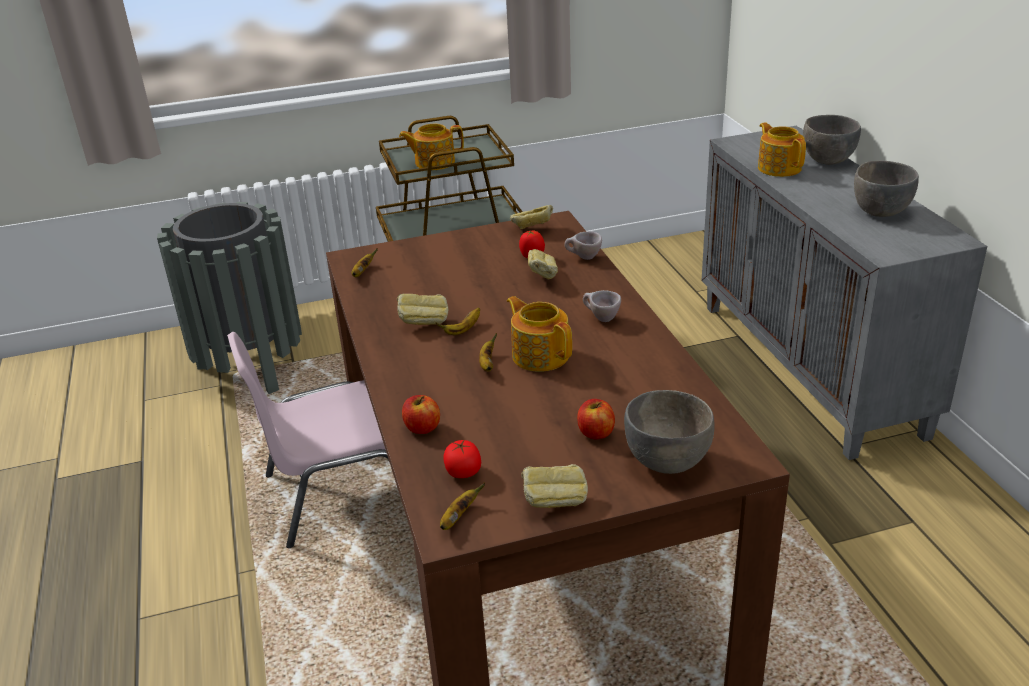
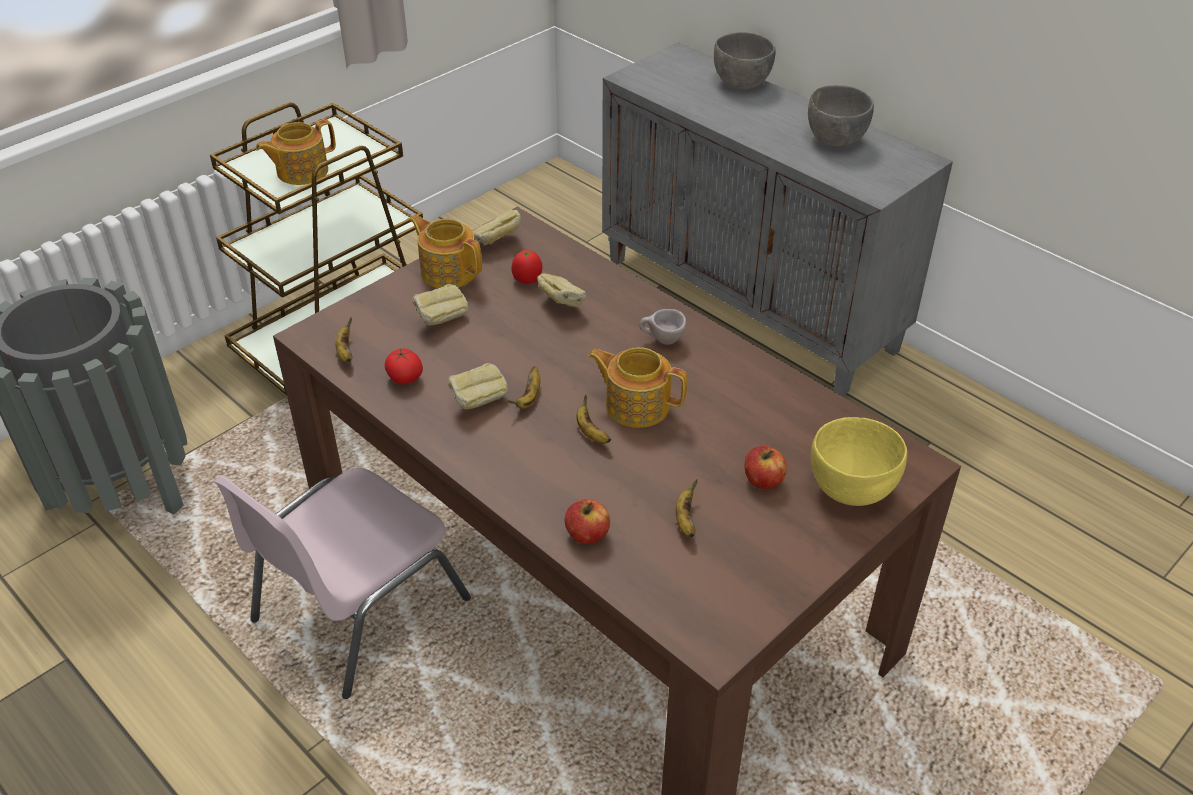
camera: 30 degrees left, 10 degrees up
banana [440,482,485,530] -> banana moved to [676,479,697,537]
tomato [444,439,481,478] -> tomato moved to [385,348,423,384]
bread [521,464,588,508] -> bread moved to [412,284,468,326]
beige cup [564,231,602,260] -> none
grey bowl [624,390,714,474] -> yellow bowl [811,417,907,506]
teapot [758,122,806,177] -> teapot moved to [409,215,482,288]

